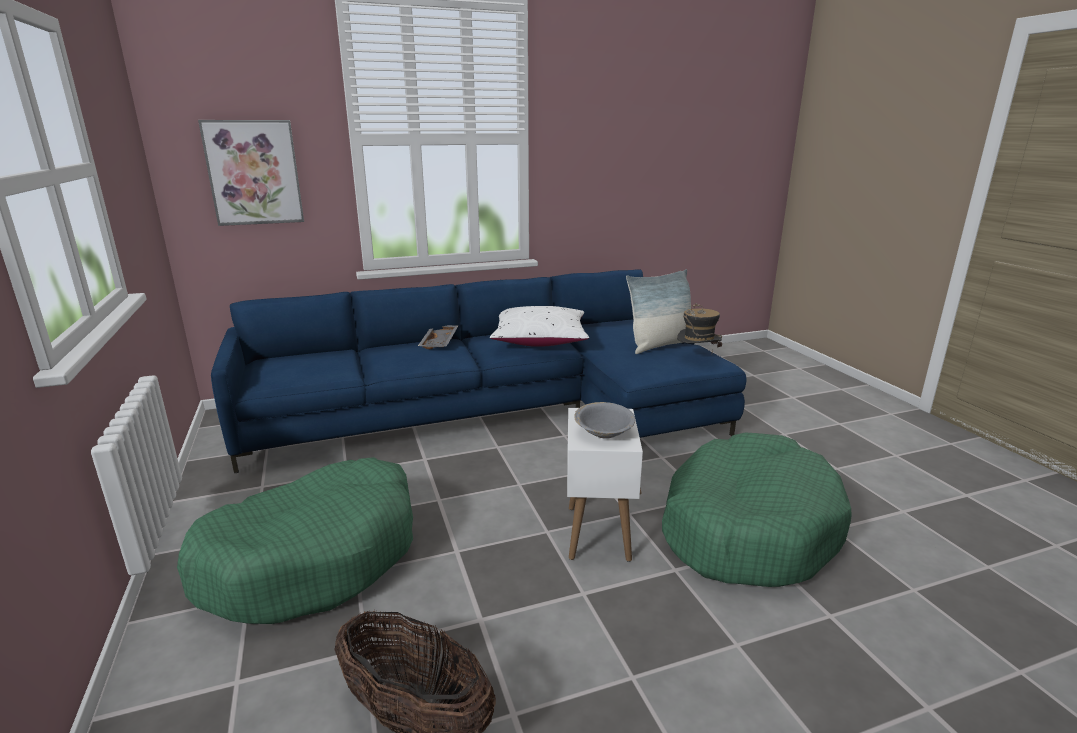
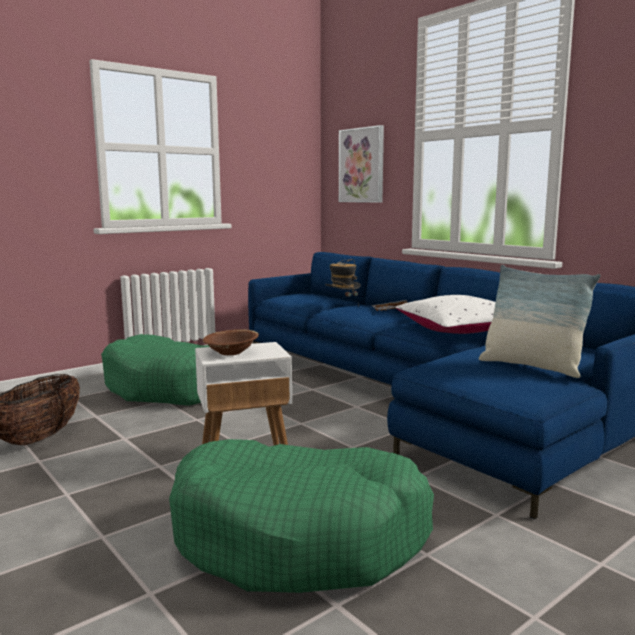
camera: 70 degrees right, 10 degrees down
grey bowl [574,402,635,439] -> brown bowl [203,329,259,355]
hat [677,303,722,348] -> hat moved to [325,259,361,307]

